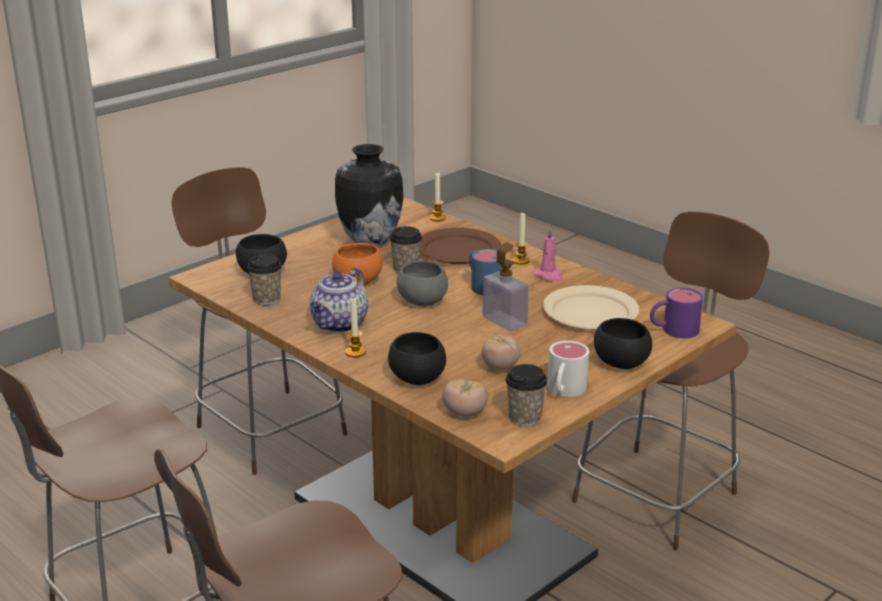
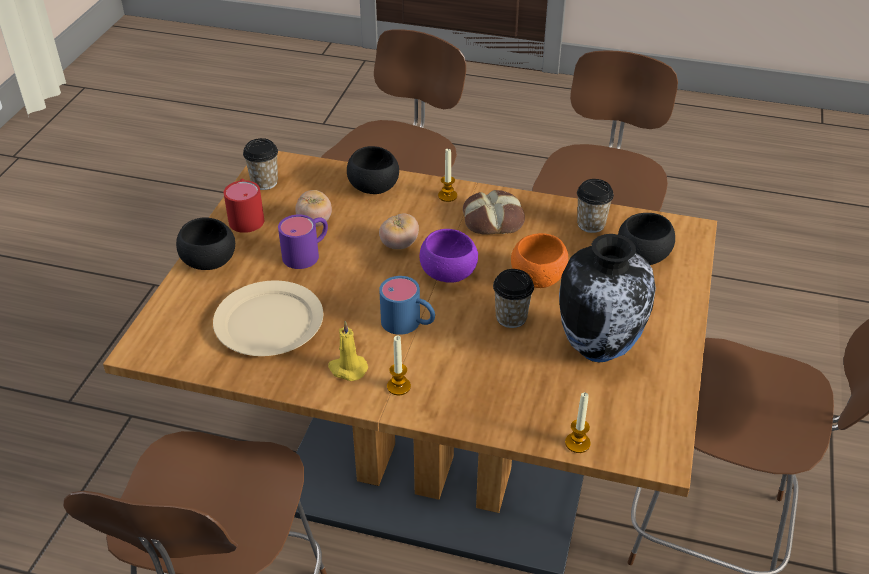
camera: 150 degrees right, 15 degrees up
teapot [310,268,368,332] -> bread [463,190,525,235]
grey bowl [397,261,448,306] -> purple bowl [420,229,478,283]
brown plate [420,228,501,264] -> none
tomato [442,379,488,417] -> tomato moved to [379,213,419,249]
soap dispenser [483,242,529,331] -> none
pink candle [533,227,562,282] -> yellow candle [328,321,368,381]
white mug [548,341,589,397] -> red mug [224,179,264,233]
purple mug [650,288,703,338] -> purple mug moved to [278,214,328,269]

